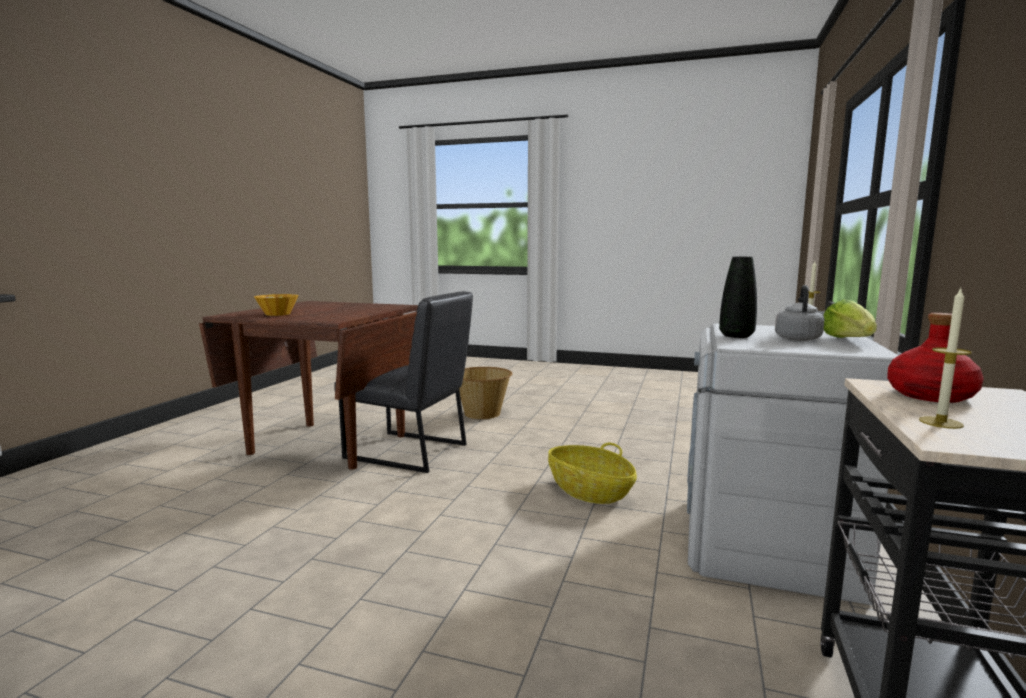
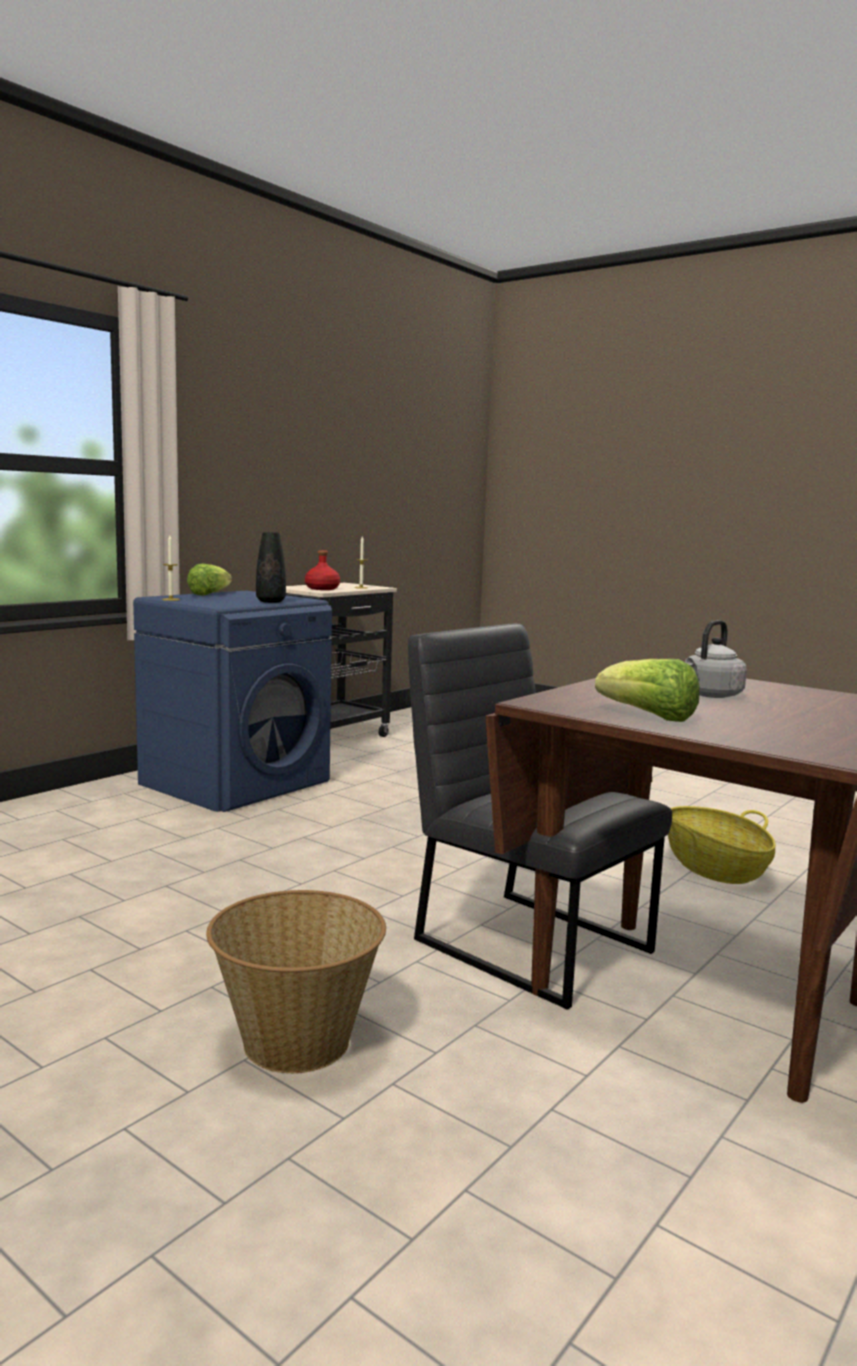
camera: 160 degrees left, 0 degrees up
bowl [254,294,299,316] -> none
basket [548,443,637,504] -> basket moved to [668,806,776,884]
white washing machine [687,323,899,605] -> blue washing machine [133,591,332,812]
grey kettle [775,285,824,341] -> grey kettle moved to [685,620,747,698]
none -> lettuce [595,659,699,722]

